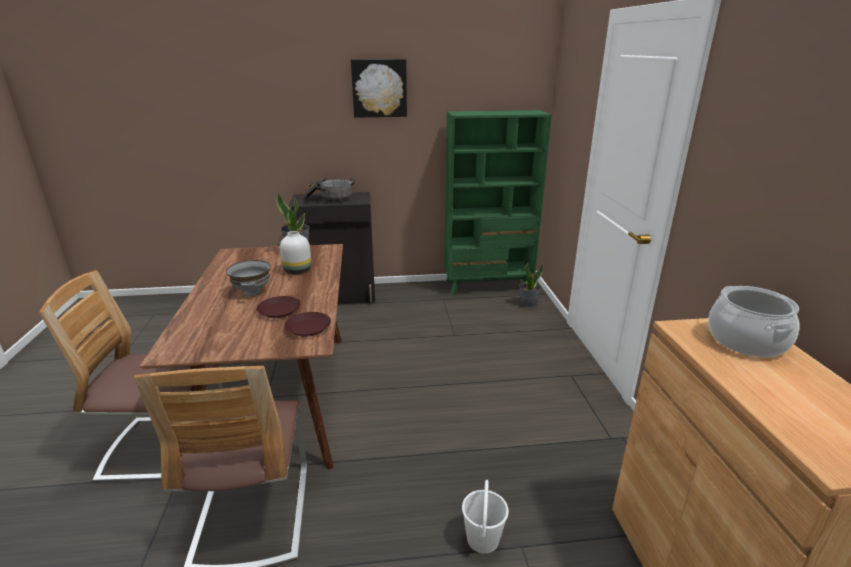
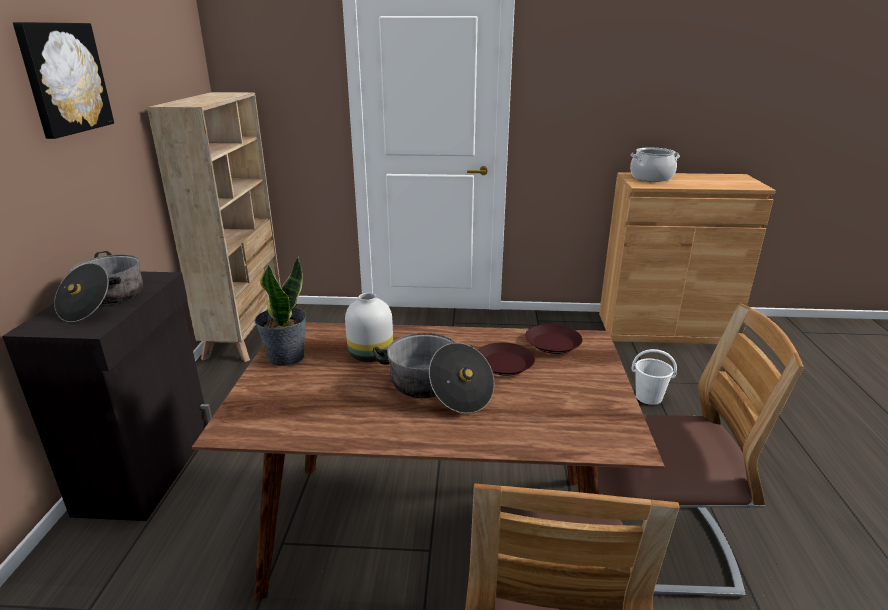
camera: 80 degrees left, 0 degrees up
grey bowl [226,260,271,296] -> cooking pot [373,333,494,414]
green bookcase [444,110,552,296] -> beige bookcase [147,92,281,362]
potted plant [519,263,543,308] -> none

